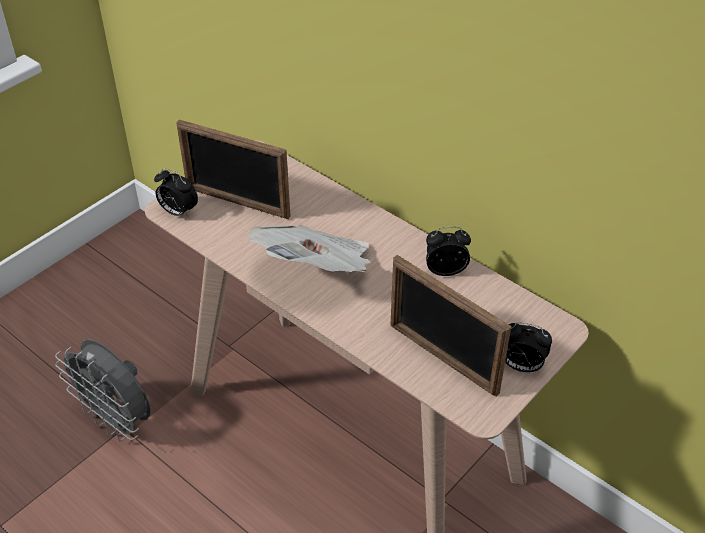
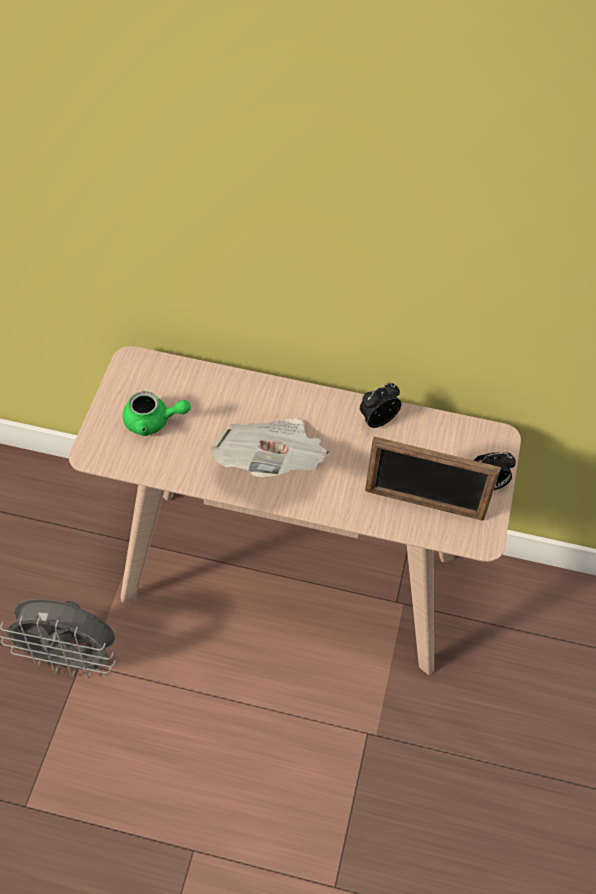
camera: 30 degrees left, 10 degrees up
alarm clock [154,168,198,218] -> none
picture frame [176,120,290,219] -> green teapot [123,391,191,436]

